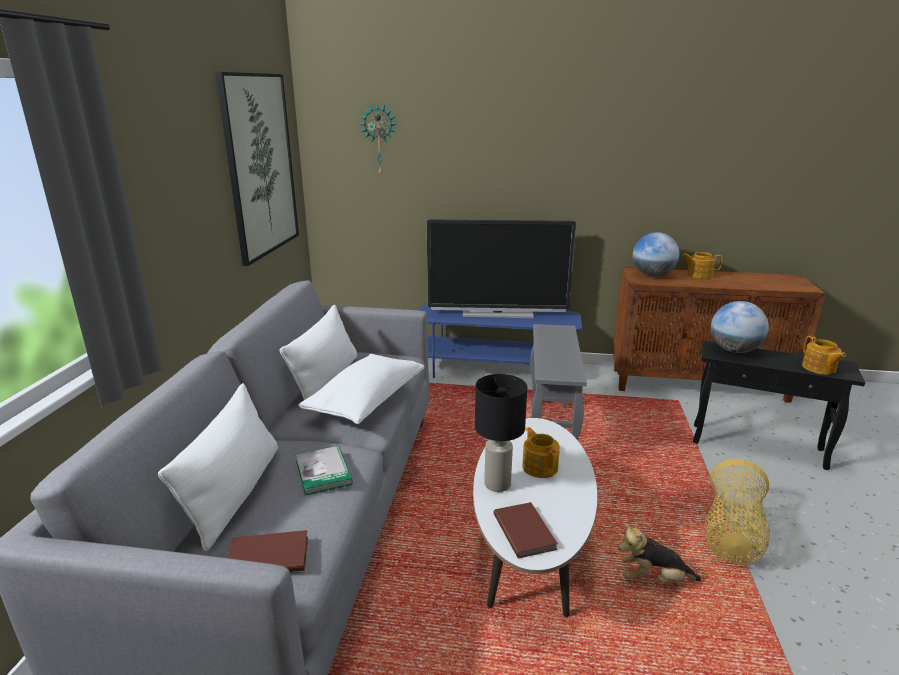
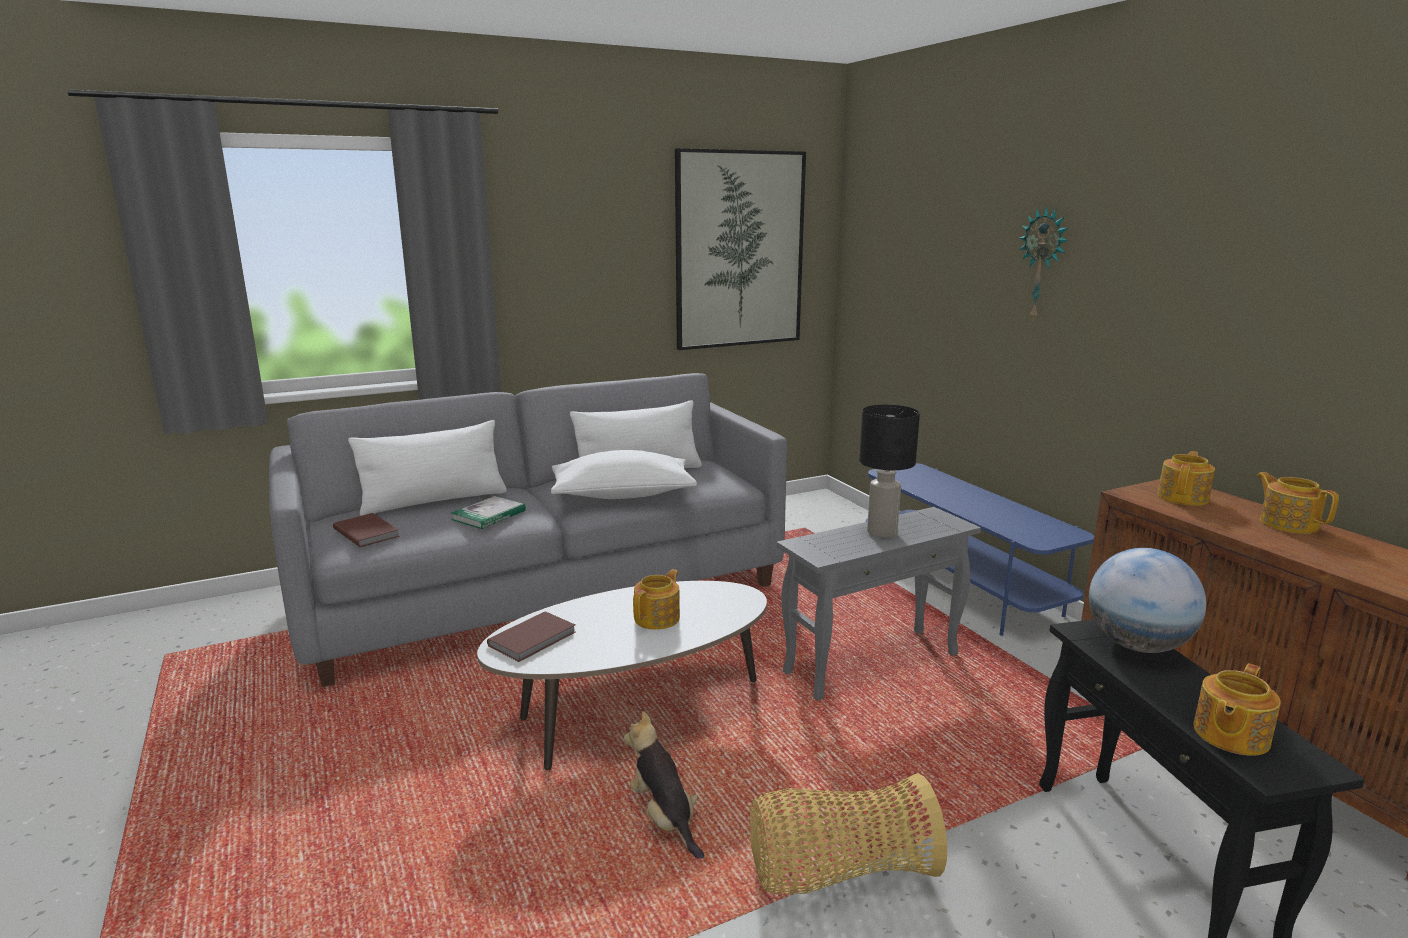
camera: 55 degrees right, 5 degrees down
wall clock [360,103,397,177] -> wall clock moved to [1019,207,1069,322]
television [427,220,576,318] -> none
black table lamp [475,374,527,492] -> black table lamp moved to [859,404,920,538]
globe [633,232,679,277] -> teapot [1157,451,1215,506]

